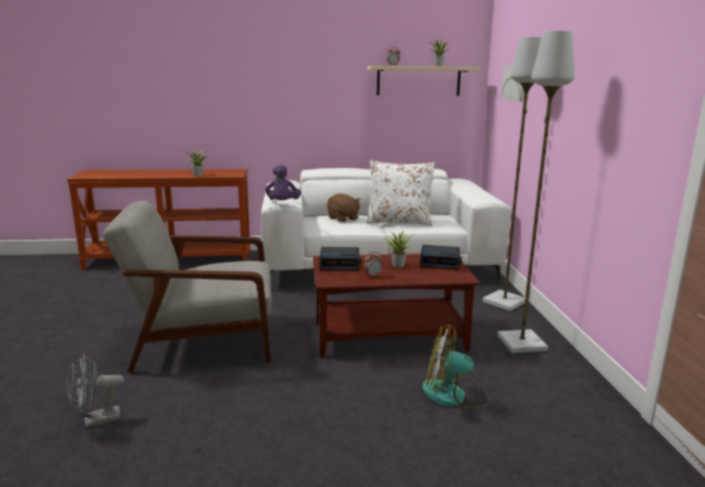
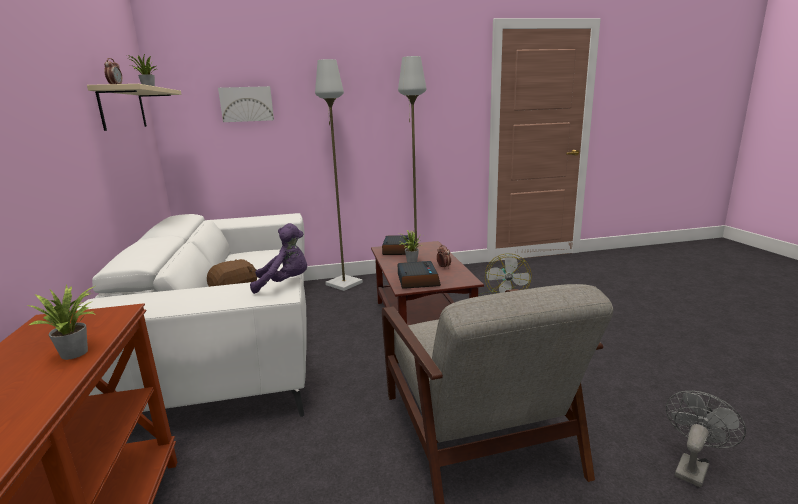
camera: 95 degrees left, 0 degrees up
grey fan [66,353,124,428] -> grey fan turned 105 degrees counterclockwise [666,391,746,488]
white pillow [366,160,436,226] -> none

